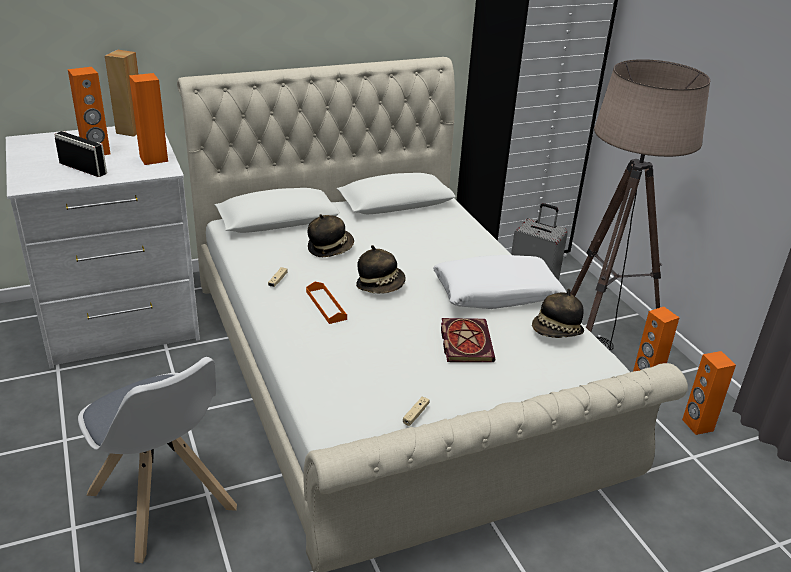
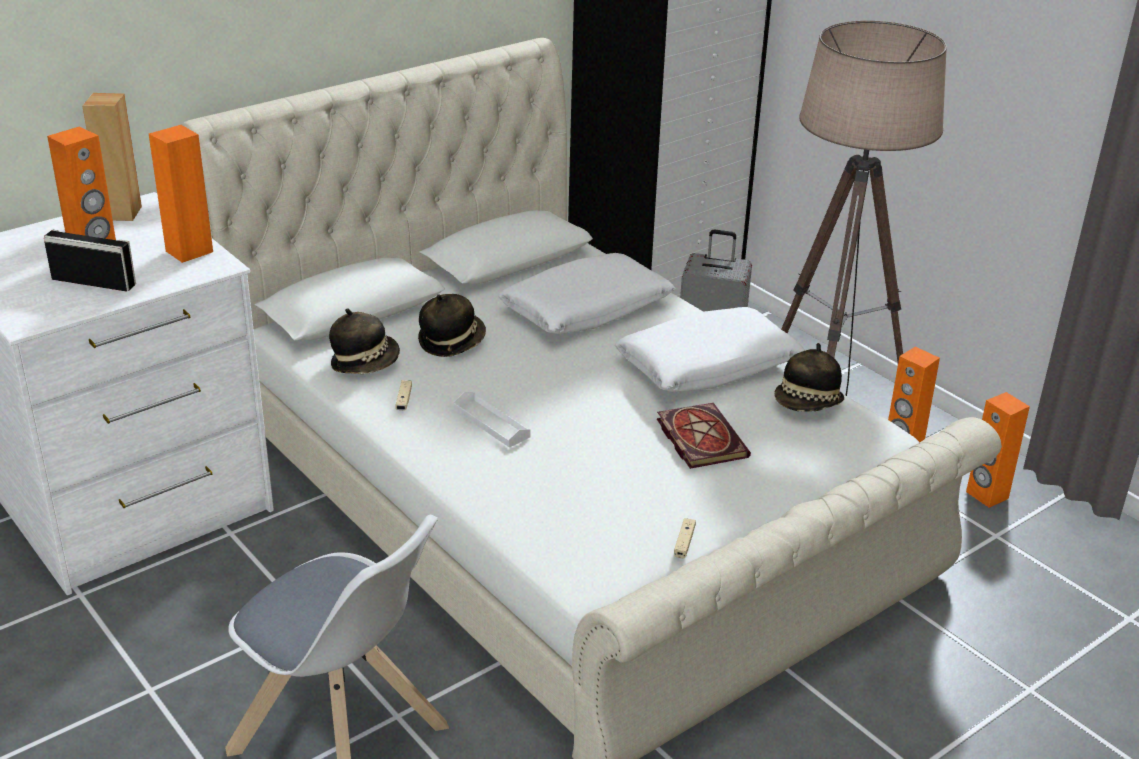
camera: 15 degrees left, 0 degrees up
orange tray [306,282,347,324] -> white tray [453,392,531,448]
hat [356,245,406,294] -> hat moved to [329,308,400,374]
none -> white pillow [498,253,675,334]

